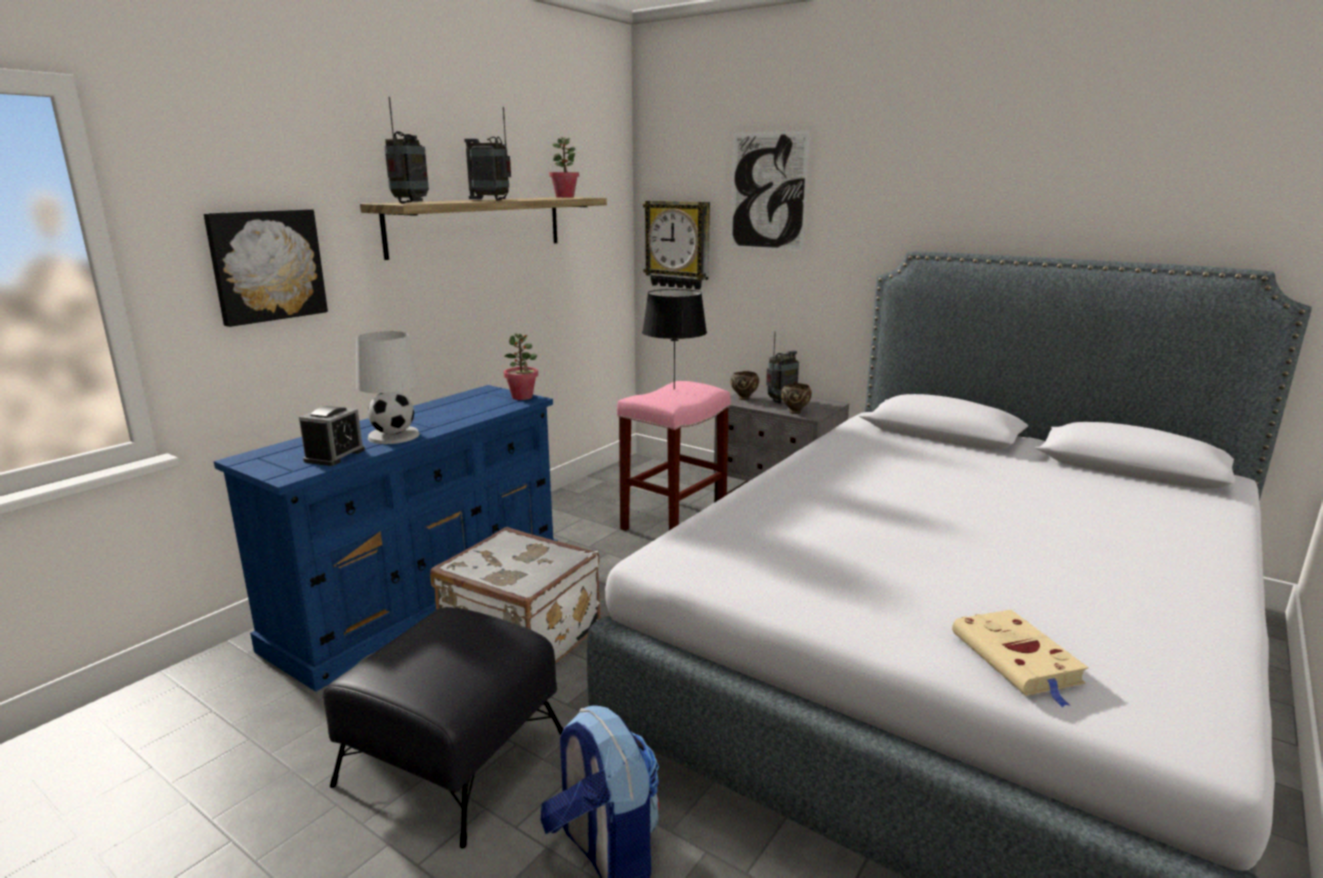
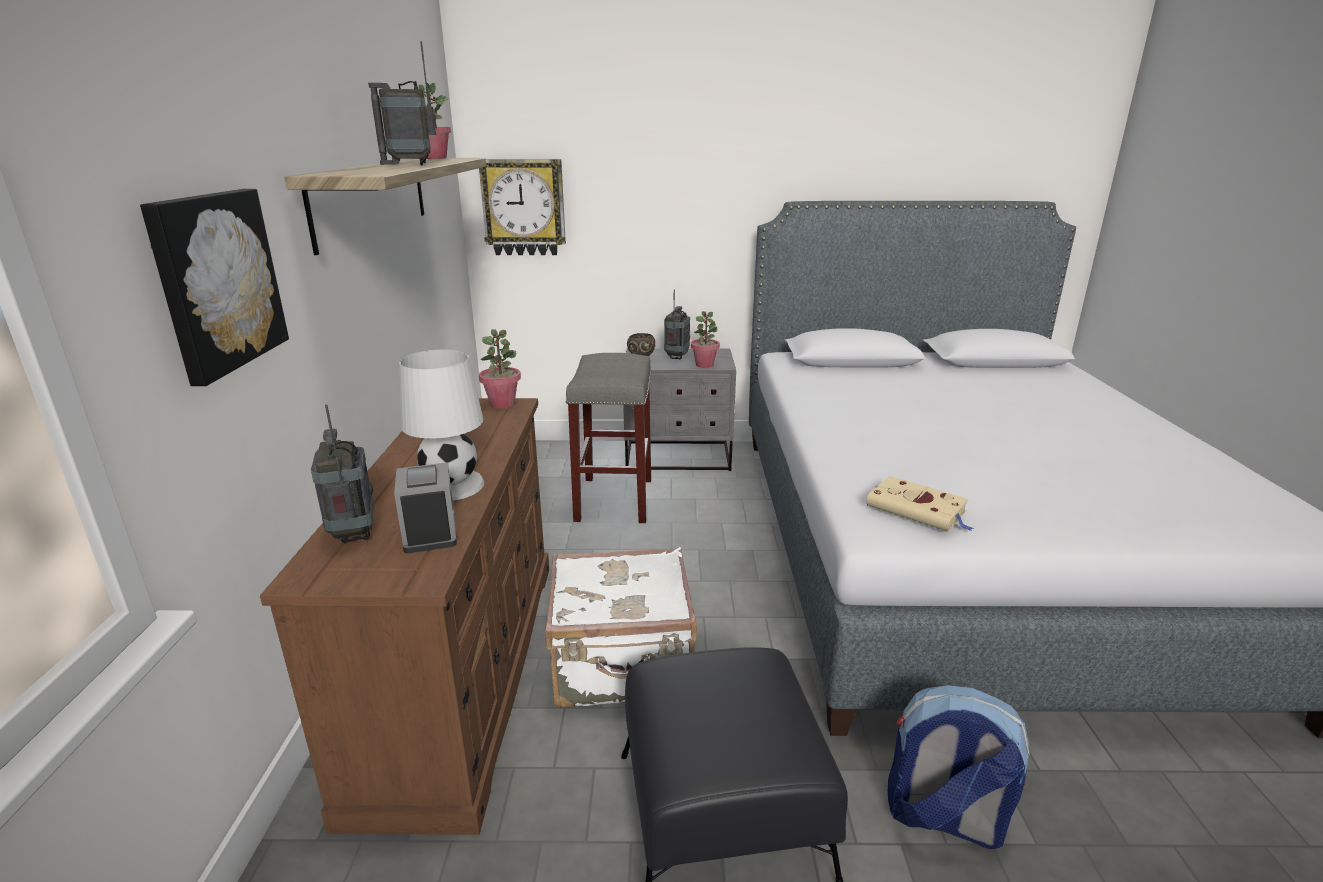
camera: 35 degrees left, 5 degrees up
blue dresser [214,385,558,692] -> brown dresser [260,398,549,835]
radio [385,97,429,204] -> radio moved to [311,405,374,543]
pink stool [617,381,730,531] -> grey stool [566,353,651,523]
black table lamp [642,289,707,389] -> none
picture [730,131,810,252] -> none
brown bowl [781,383,812,414] -> potted plant [691,311,720,368]
beige book [952,610,1088,707] -> beige book moved to [867,476,974,532]

